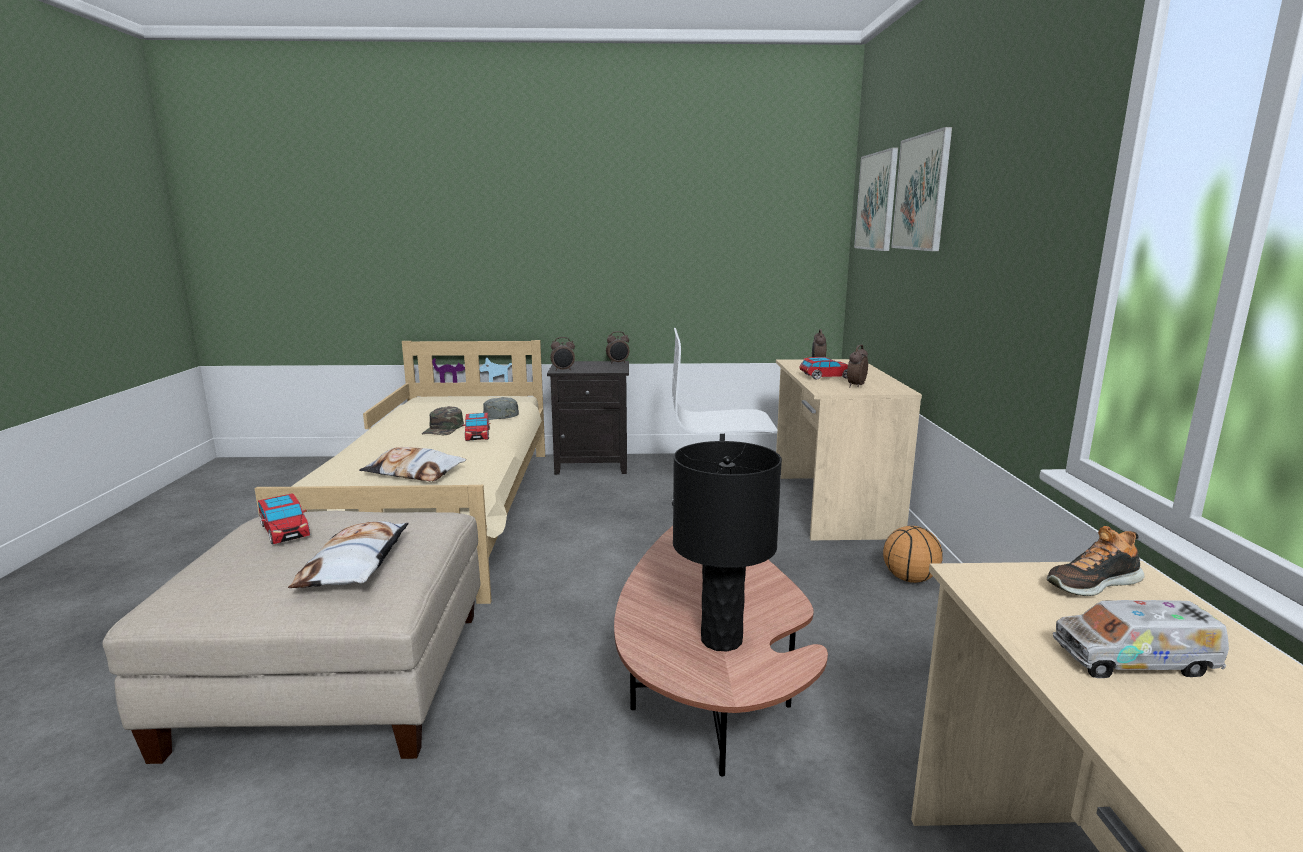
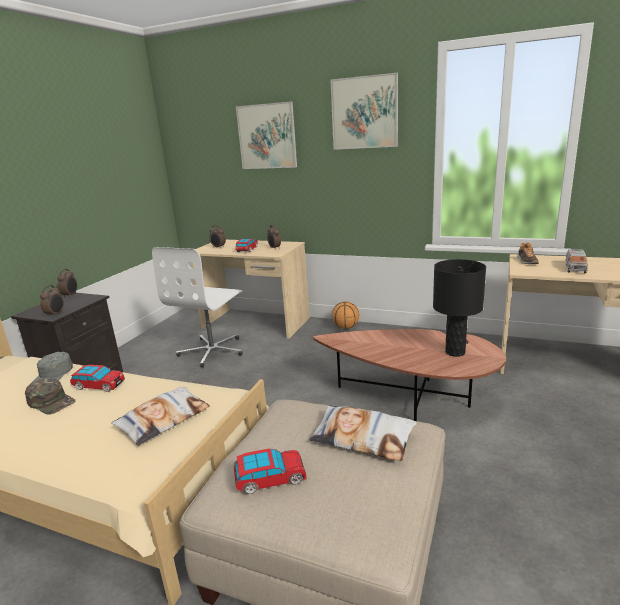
camera: 65 degrees left, 5 degrees up
picture [854,148,898,251] -> picture moved to [330,73,398,150]

